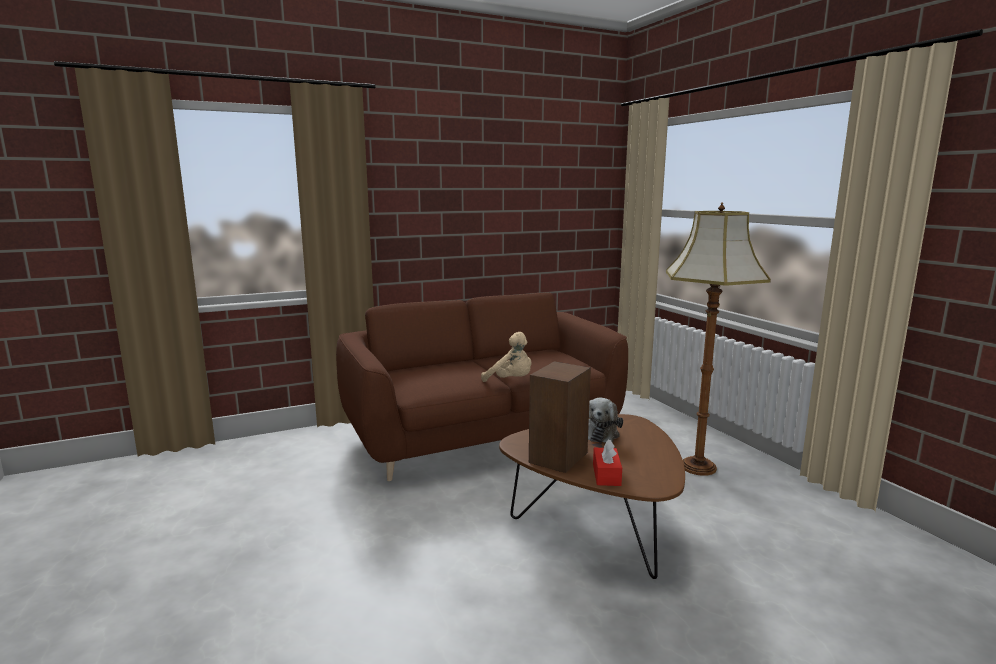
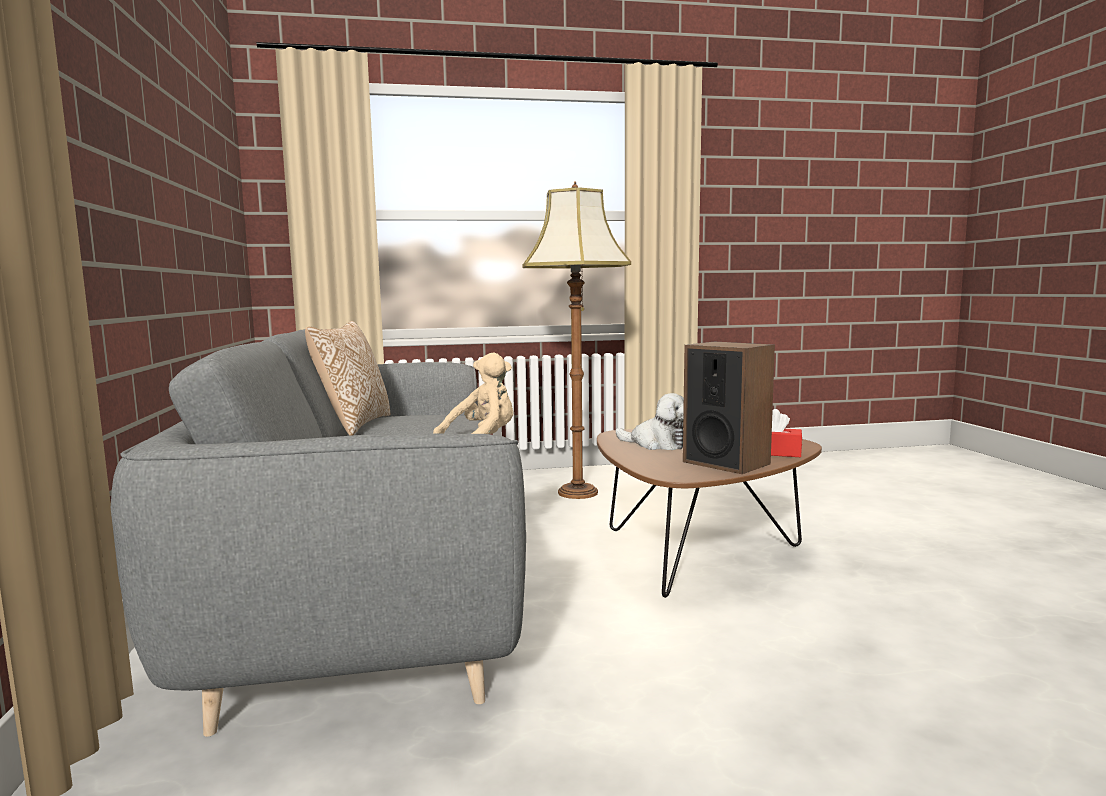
camera: 75 degrees left, 5 degrees down
brown sofa [336,292,628,481] -> grey sofa [111,329,526,737]
none -> pillow [305,321,391,436]

